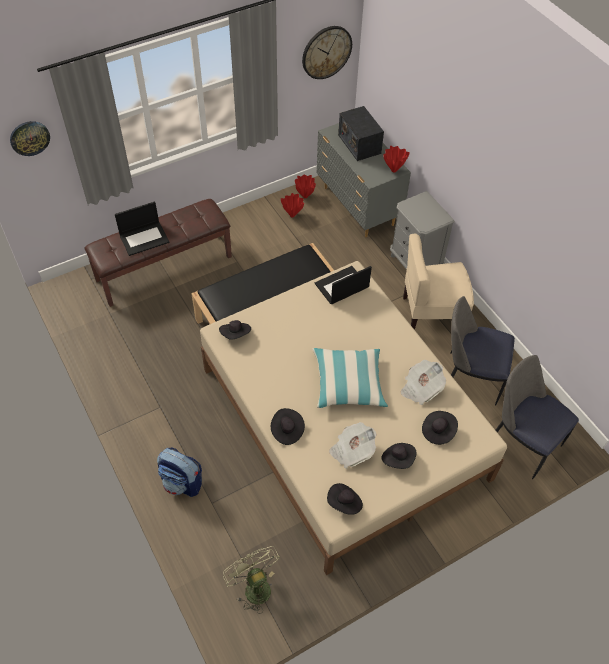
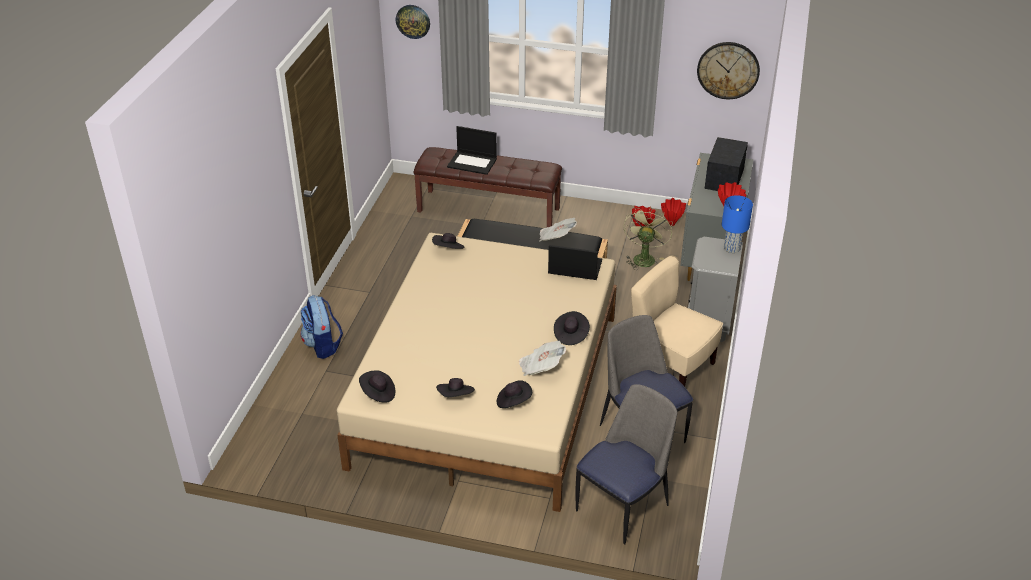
camera: 45 degrees right, 15 degrees down
green fan [223,546,280,614] -> green fan moved to [623,208,673,270]
black hat [271,408,305,445] -> black hat moved to [554,311,590,345]
pillow [312,348,388,408] -> none
newspaper [329,422,377,469] -> newspaper moved to [539,218,577,241]
chair [496,355,579,479] -> chair turned 45 degrees clockwise [575,384,677,545]
none -> blue table lamp [722,195,753,253]

